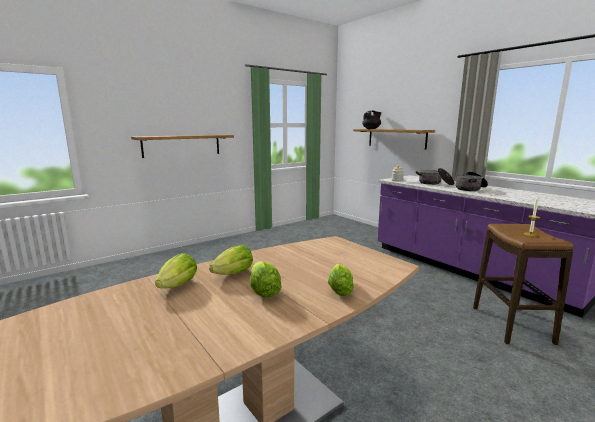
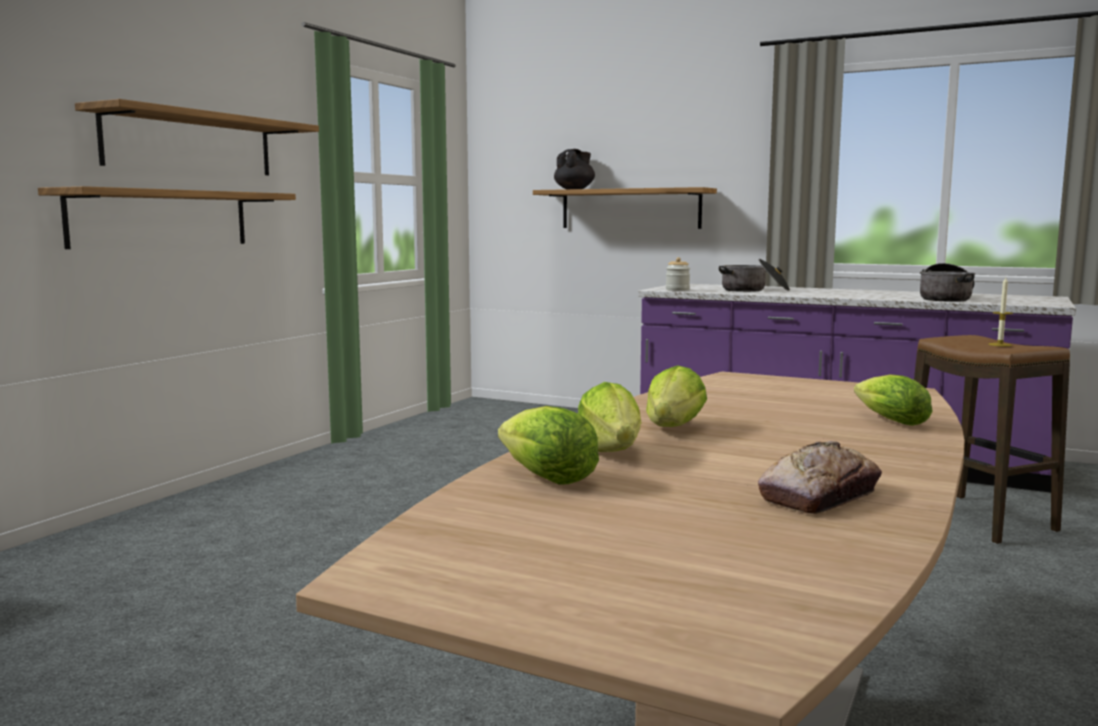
camera: 25 degrees left, 5 degrees down
lettuce [250,261,282,298] -> lettuce moved to [498,406,599,484]
cooking pot [456,172,488,191] -> cooking pot moved to [920,263,975,302]
none -> shelf [75,99,319,175]
none -> bread [758,441,882,514]

